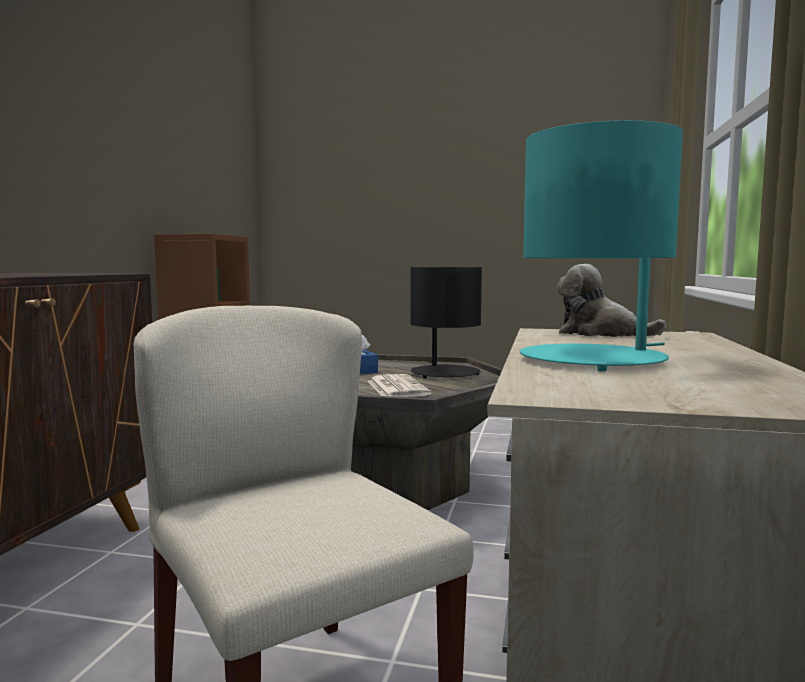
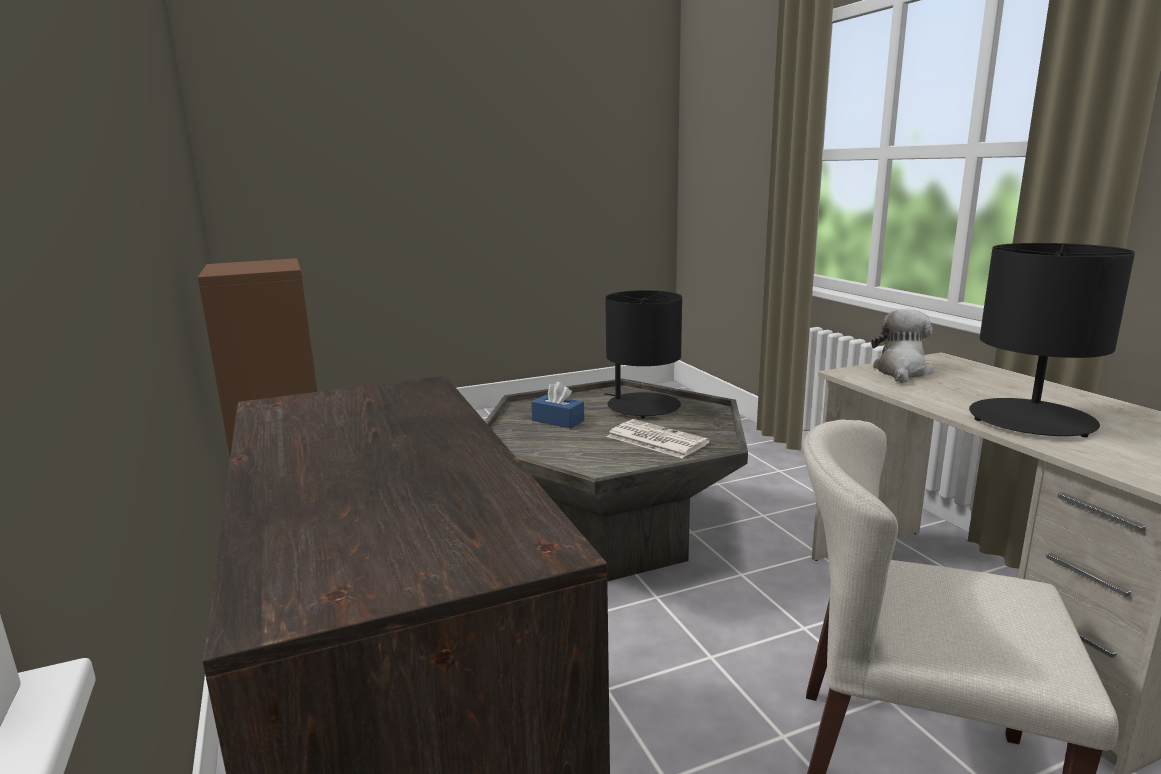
camera: 35 degrees left, 10 degrees up
turquoise table lamp [520,120,683,372] -> black table lamp [969,243,1135,437]
plush toy [557,264,666,337] -> plush toy turned 120 degrees clockwise [871,309,934,383]

